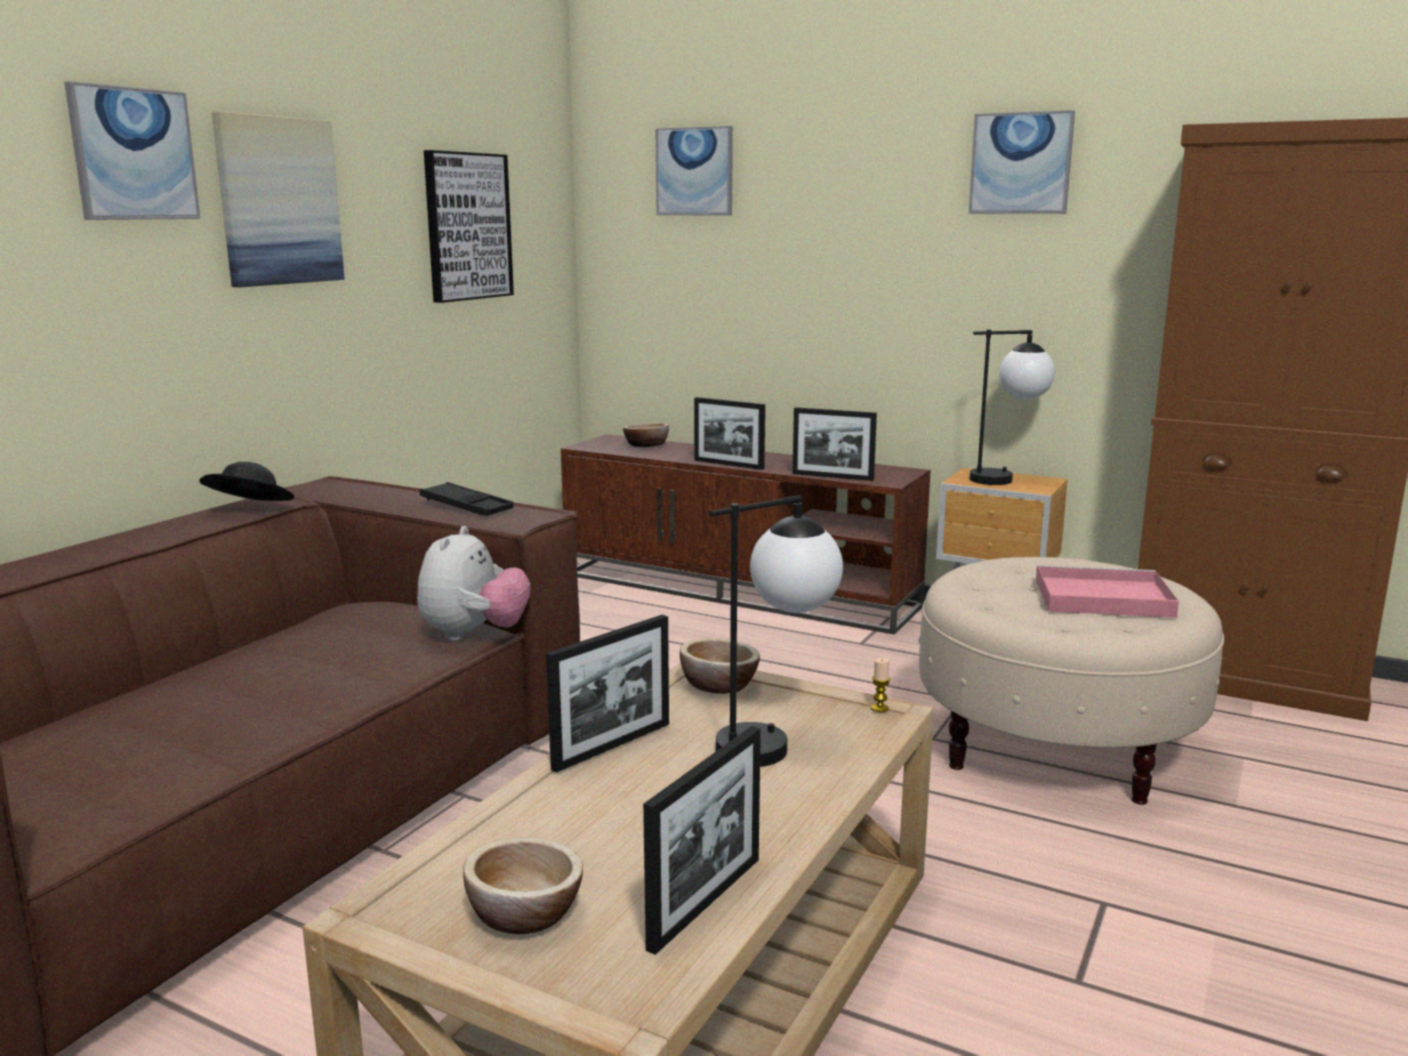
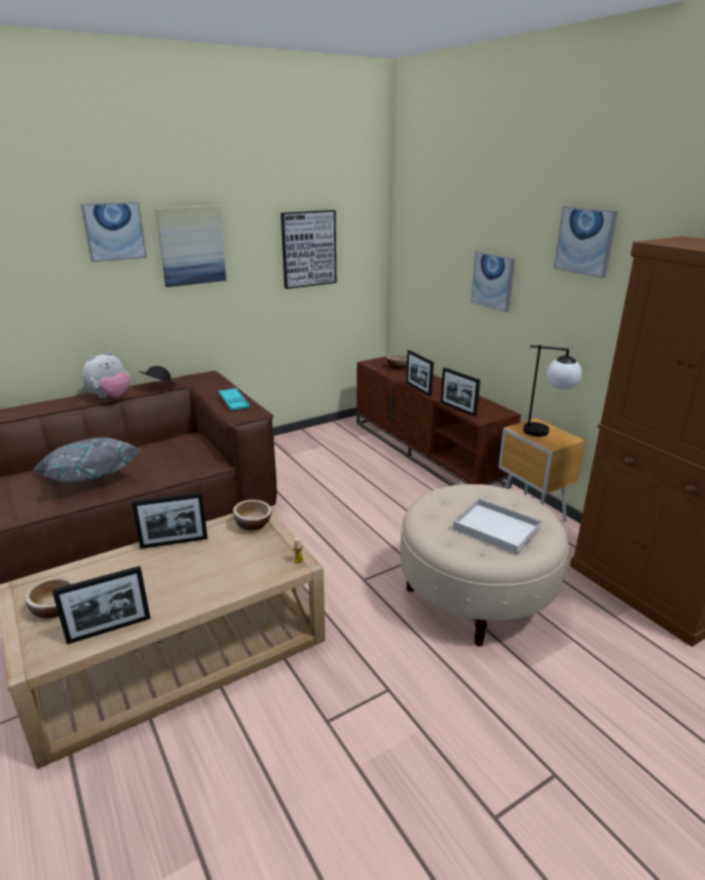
camera: 30 degrees right, 10 degrees up
plush toy [417,526,530,641] -> plush toy moved to [82,351,131,399]
black tray [420,482,514,516] -> turquoise tray [219,388,250,411]
picture [656,126,733,216] -> picture moved to [471,251,515,312]
table lamp [709,495,843,767] -> none
pink tray [1036,565,1179,618] -> white tray [453,498,542,555]
none -> grey pillow [32,437,142,482]

